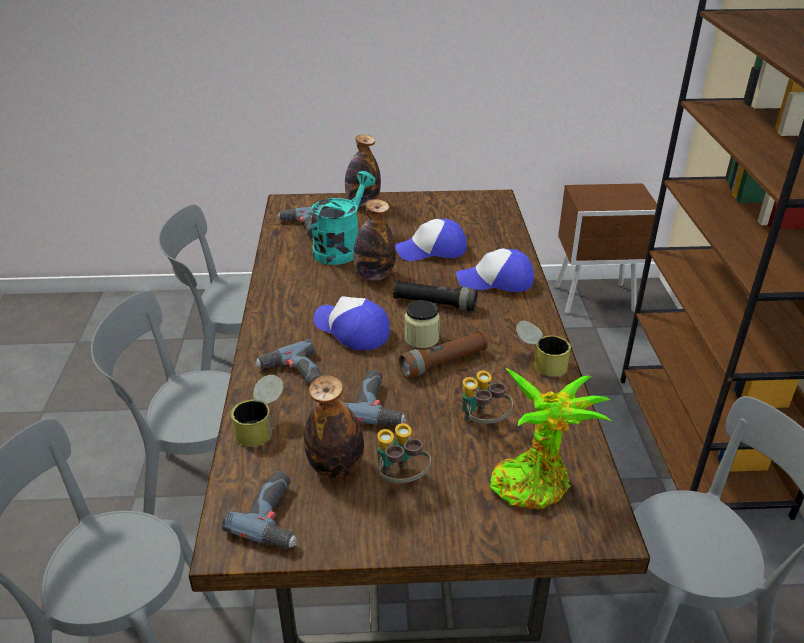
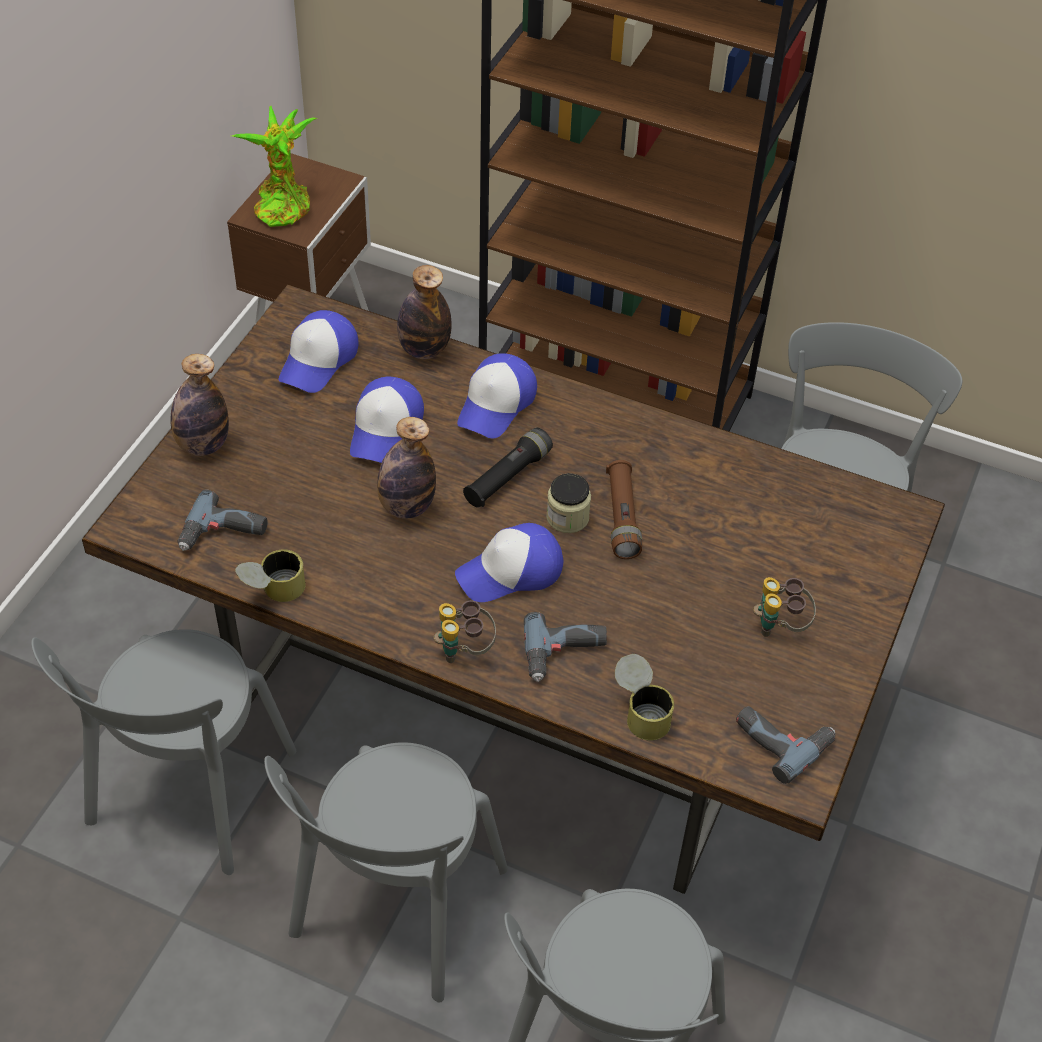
camera: 65 degrees left, 15 degrees up
bottle [304,375,364,479] -> bottle moved to [397,265,452,359]
turquoise watering can [311,171,375,265] -> none
power drill [344,370,406,426] -> none
binoculars [462,371,513,424] -> binoculars moved to [434,600,496,663]
potted plant [490,368,613,509] -> potted plant moved to [232,106,317,227]
can [516,321,571,377] -> can moved to [235,550,306,602]
none -> cap [279,310,359,393]

